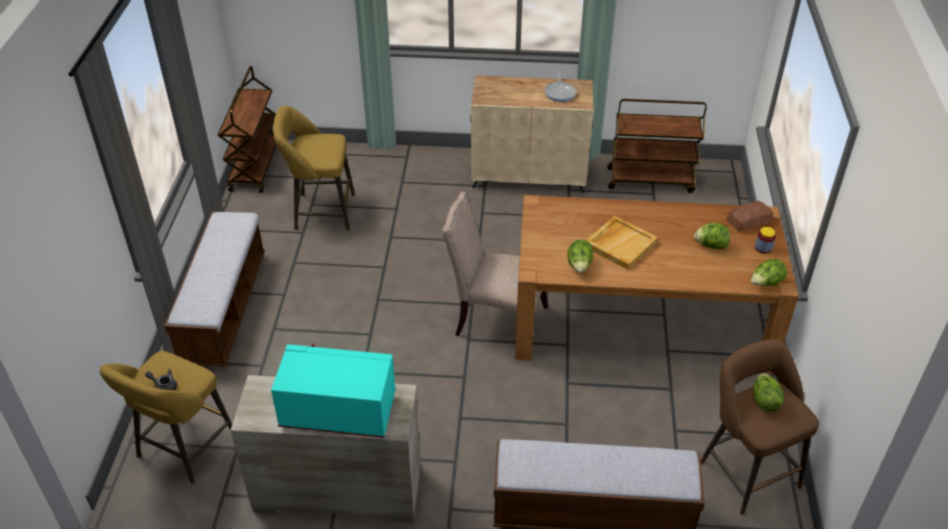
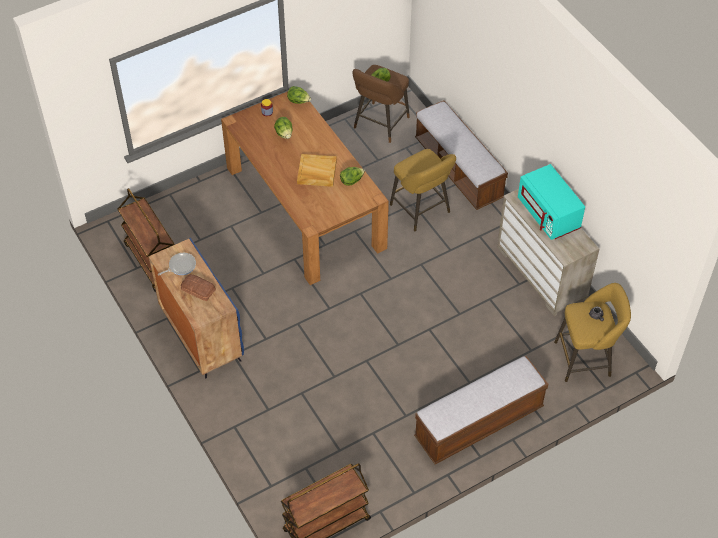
camera: 125 degrees left, 10 degrees up
yellow stool [273,106,355,231] -> yellow stool moved to [390,149,456,232]
beige chair [442,192,548,336] -> none
beige cabinet [471,75,593,193] -> blue cabinet [149,238,244,378]
bread [727,201,773,232] -> bread moved to [181,274,216,301]

